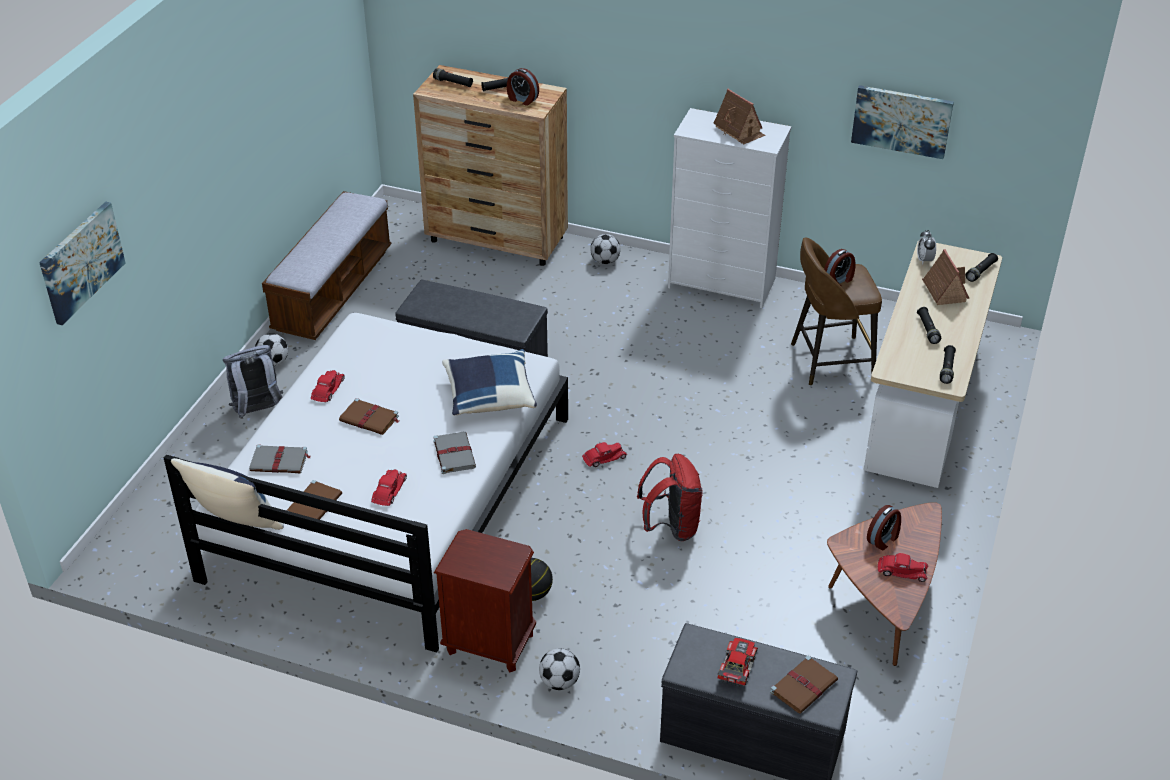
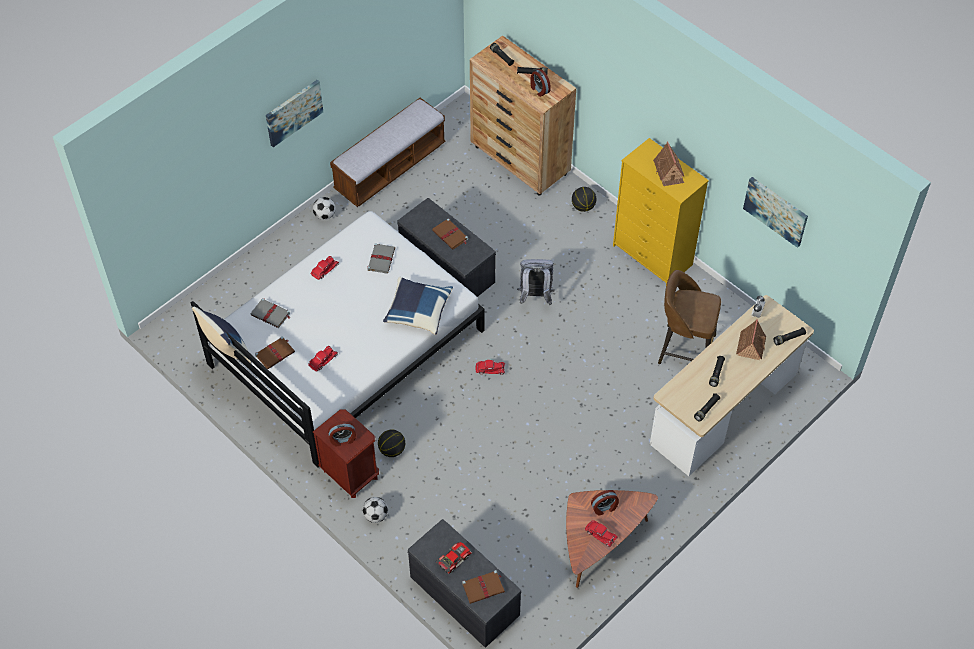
camera: 25 degrees right, 15 degrees up
picture [39,202,125,325] -> picture moved to [266,80,323,147]
grey backpack [223,345,283,419] -> grey backpack moved to [517,259,555,305]
brown book [339,398,399,435] -> brown book moved to [432,218,468,250]
grey book [433,432,476,474] -> grey book moved to [367,243,395,274]
football [590,234,621,264] -> basketball [572,187,596,212]
red backpack [637,454,702,541] -> none
white dresser [668,108,791,308] -> yellow dresser [613,138,709,285]
alarm clock [824,249,855,286] -> alarm clock moved to [328,421,356,447]

